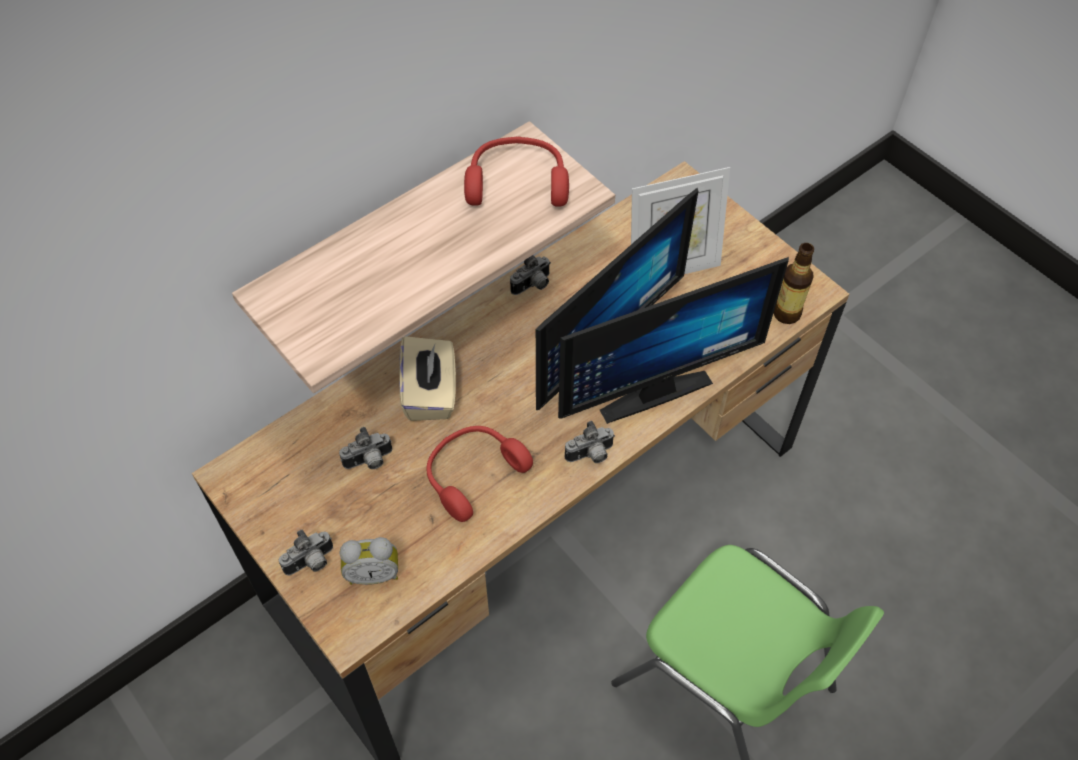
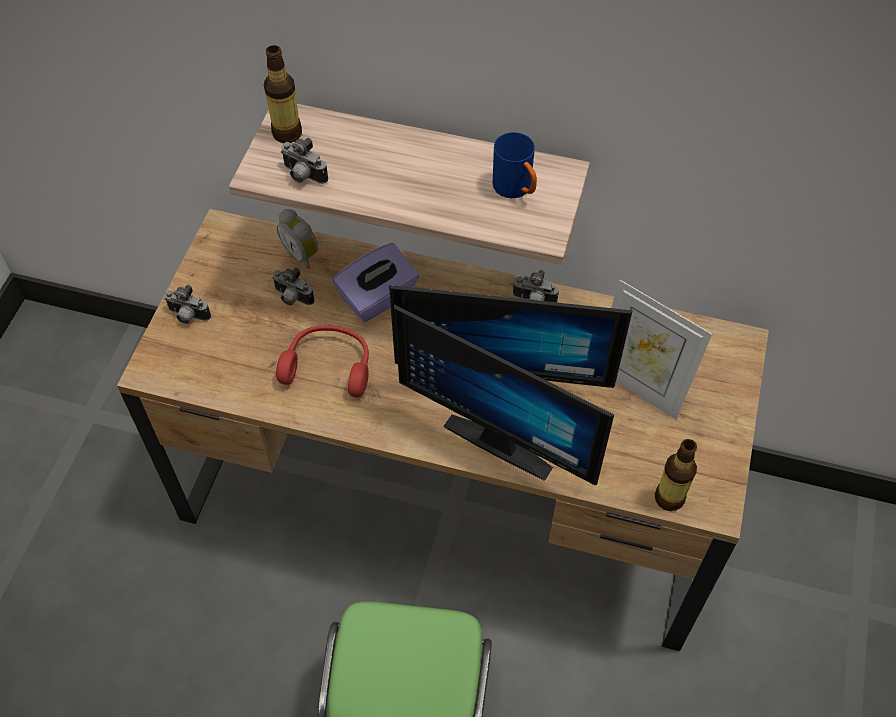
camera: 55 degrees right, 0 degrees up
alarm clock [339,537,398,585] -> alarm clock moved to [277,209,318,269]
beige tissue box [399,336,456,421] -> purple tissue box [333,243,419,322]
red headphones [464,137,569,207] -> blue mug [493,132,537,198]
camera [565,421,615,463] -> camera moved to [281,138,328,184]
none -> bottle [264,45,302,143]

